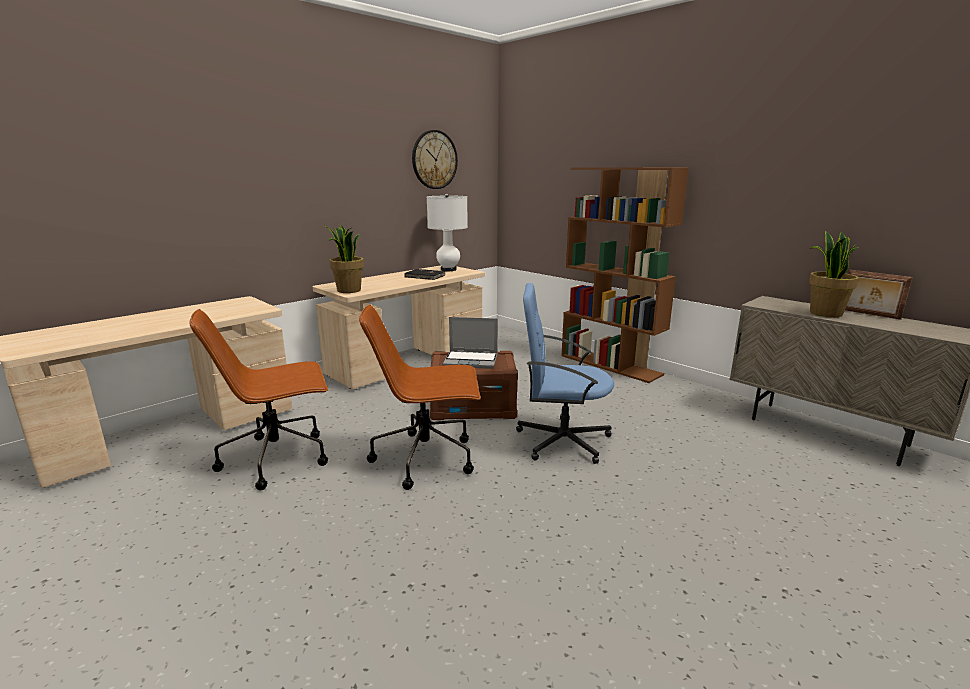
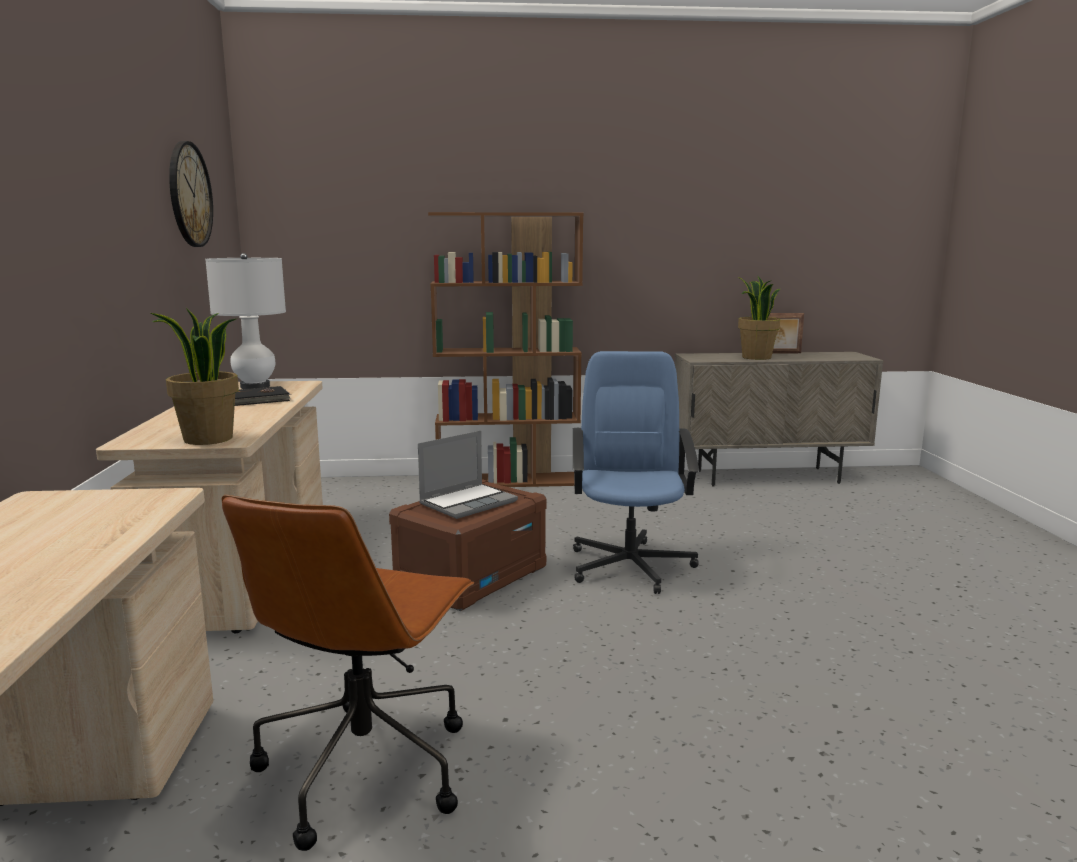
camera: 50 degrees left, 5 degrees down
brown office chair [359,305,481,490] -> none
blue office chair [516,283,614,464] -> blue office chair turned 135 degrees clockwise [573,351,699,594]

